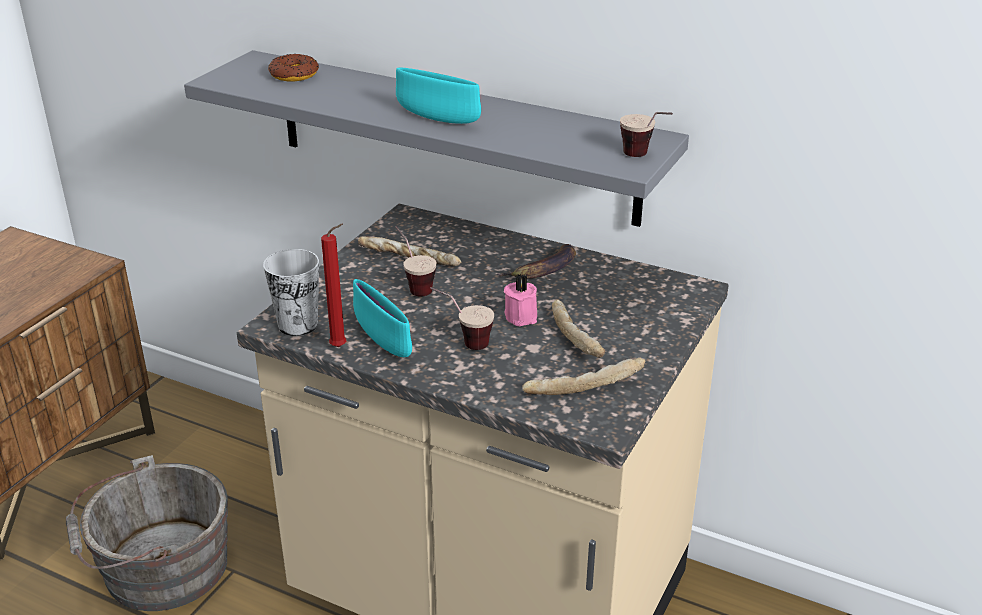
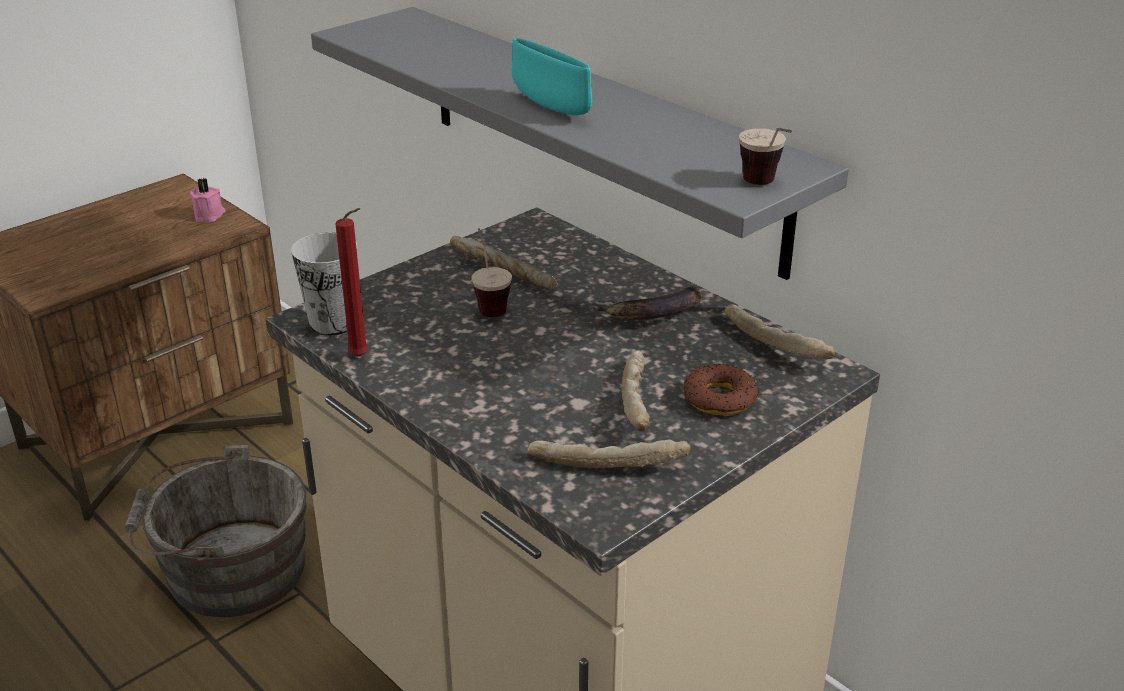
camera: 20 degrees right, 0 degrees up
donut [268,54,319,82] -> donut moved to [683,364,759,415]
turquoise bowl [353,279,412,357] -> none
cup [430,287,494,350] -> none
pink candle [504,274,537,326] -> pink candle moved to [190,178,226,222]
none -> bread [725,304,835,359]

